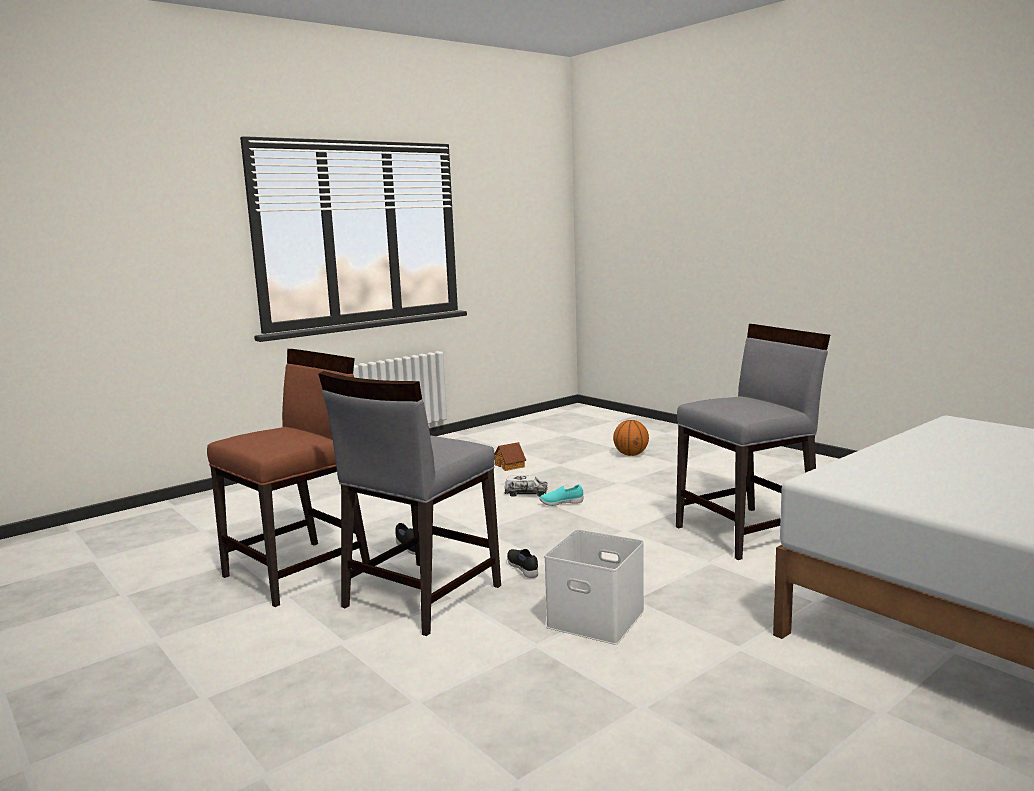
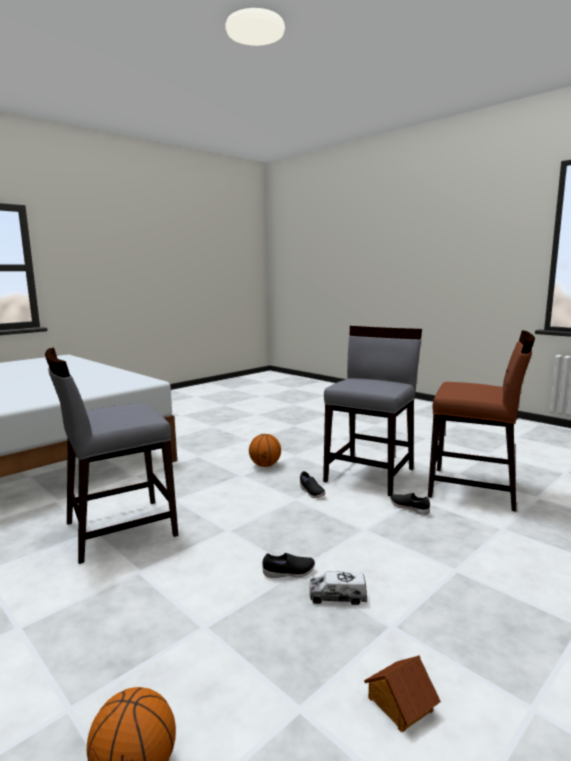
camera: 175 degrees right, 0 degrees up
brown chair [207,349,370,607] -> brown chair turned 105 degrees counterclockwise [428,330,535,512]
turquoise shoe [539,484,583,506] -> black shoe [262,553,315,578]
white storage box [544,529,644,645] -> basketball [249,434,281,467]

